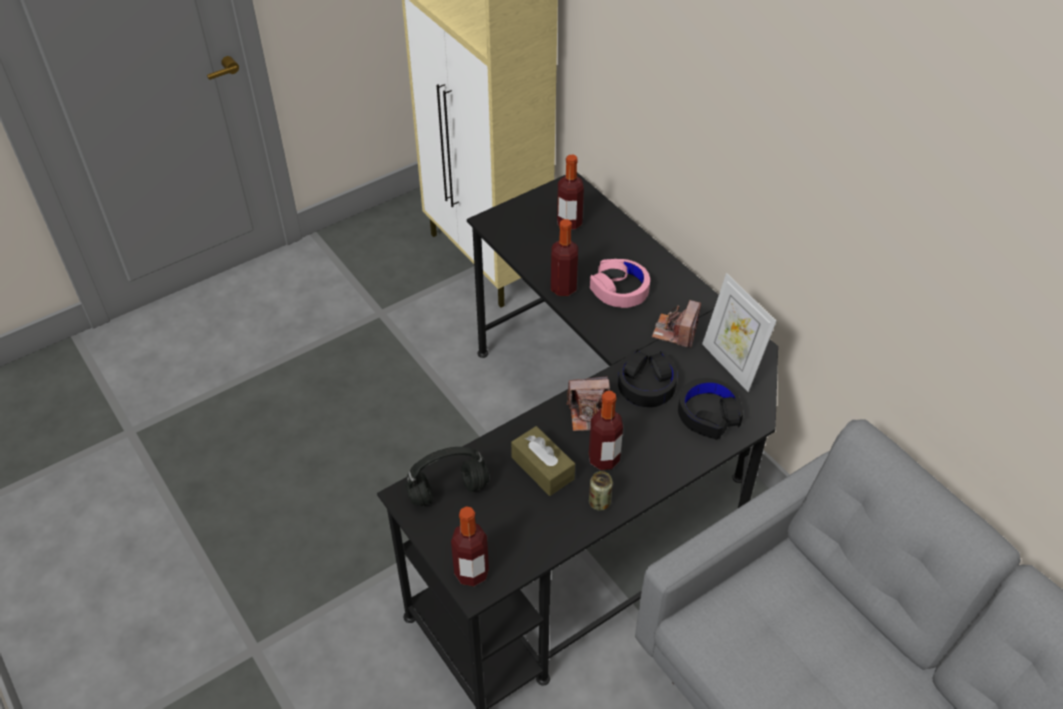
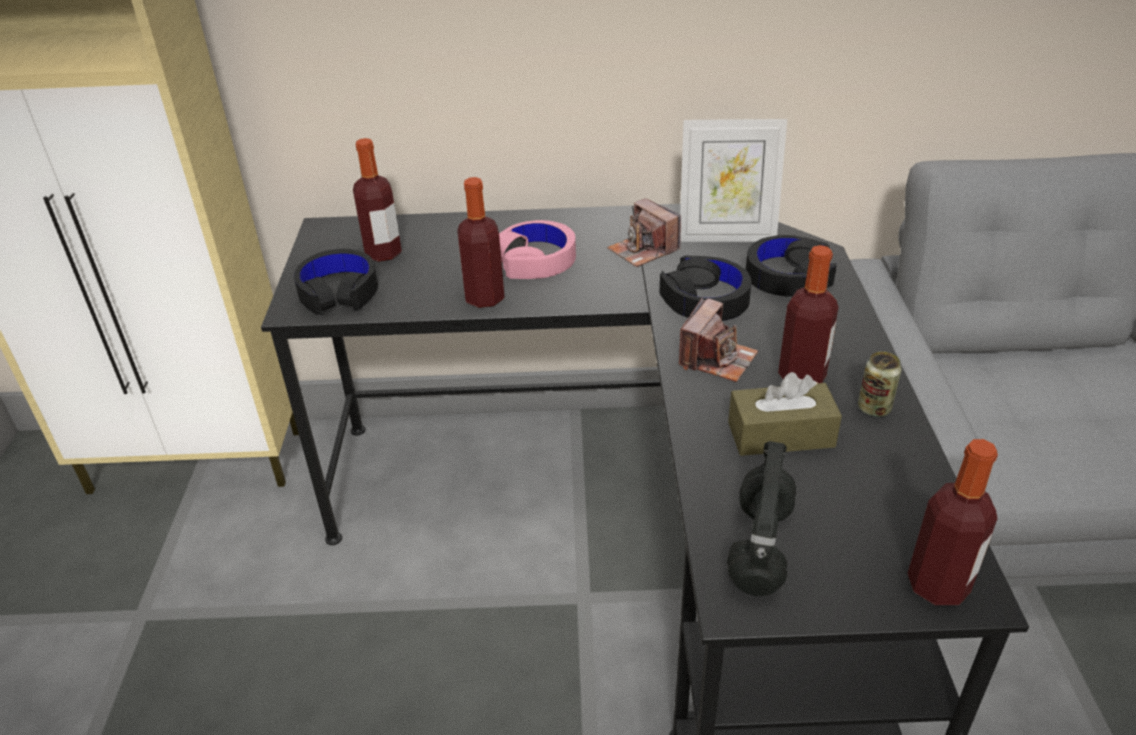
camera: 55 degrees left, 10 degrees down
none -> black headphones [294,249,378,315]

